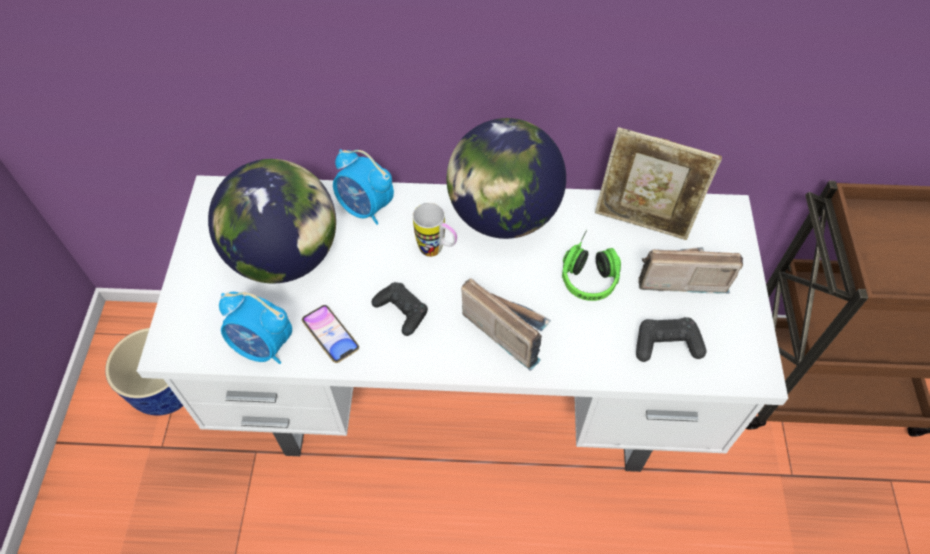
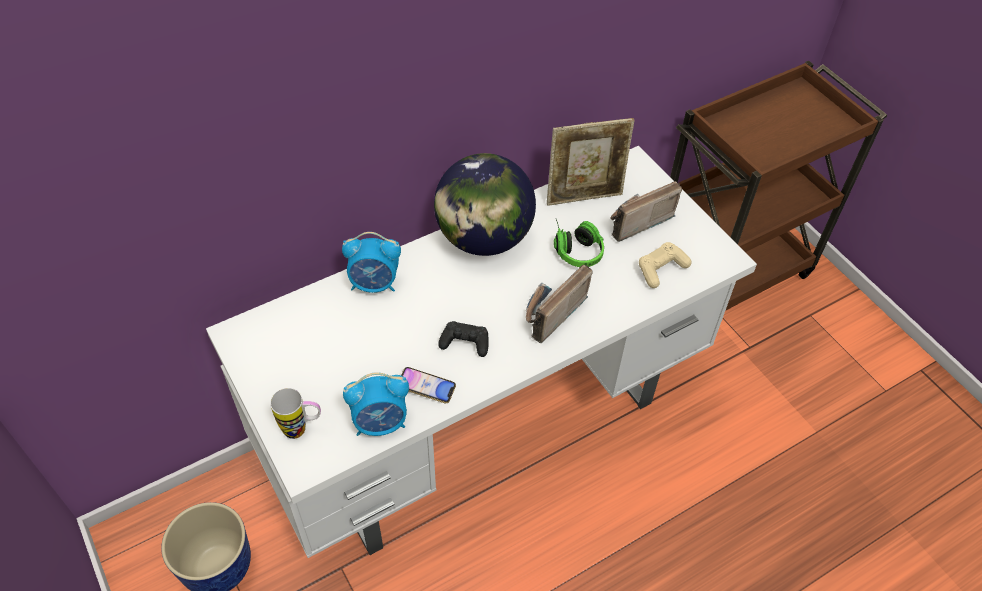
camera: 35 degrees left, 5 degrees down
globe [208,159,336,284] -> none
mug [413,202,457,257] -> mug moved to [270,388,321,439]
radio [461,278,551,371] -> radio turned 60 degrees counterclockwise [526,265,592,343]
black game controller [636,317,706,362] -> beige game controller [639,242,692,288]

